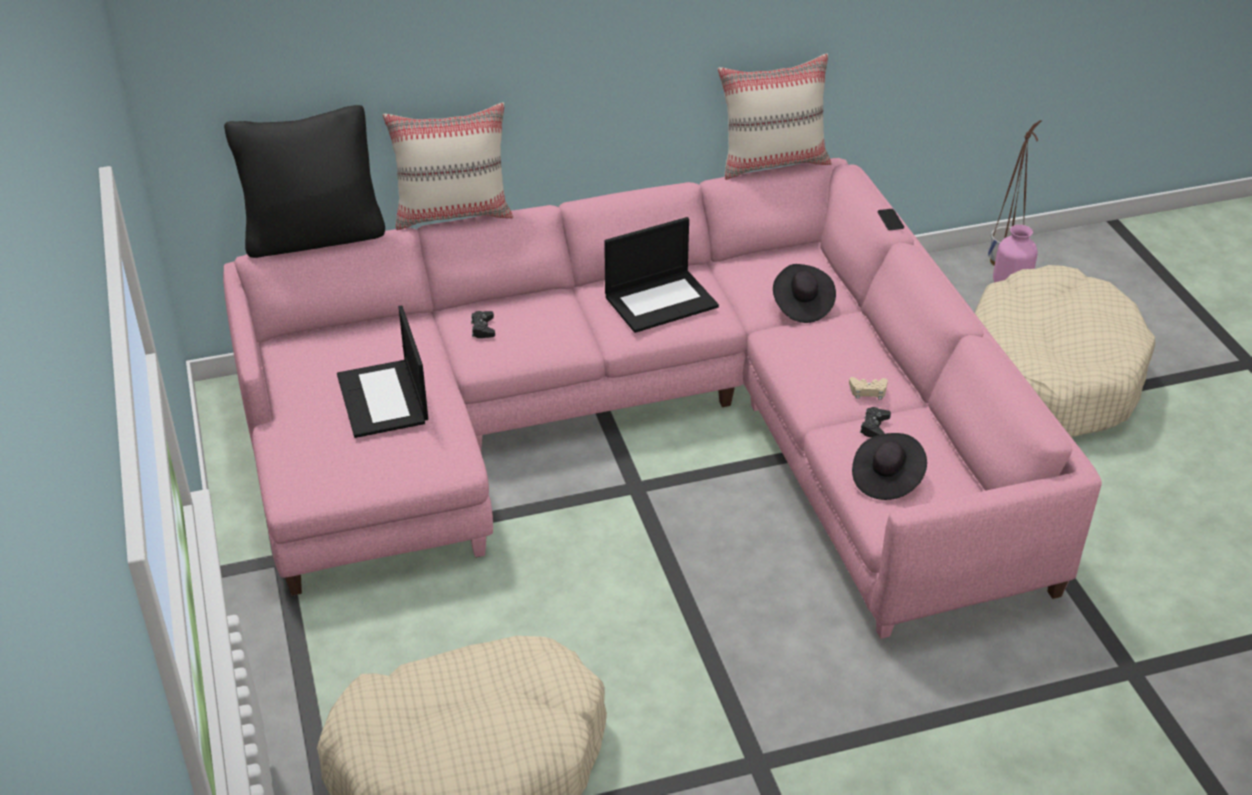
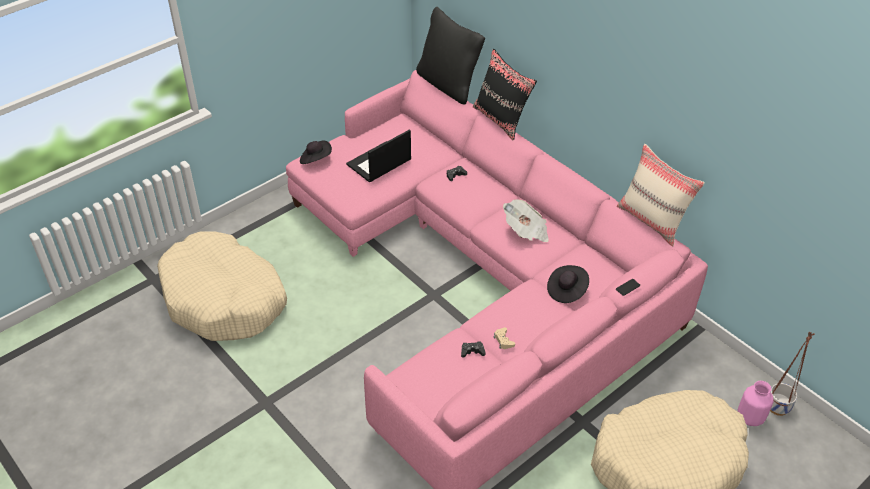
camera: 65 degrees right, 5 degrees up
beige pillow [383,103,513,230] -> black pillow [473,49,537,141]
laptop [604,217,719,333] -> newspaper [503,199,548,242]
black hat [852,433,927,500] -> black hat moved to [300,140,332,164]

